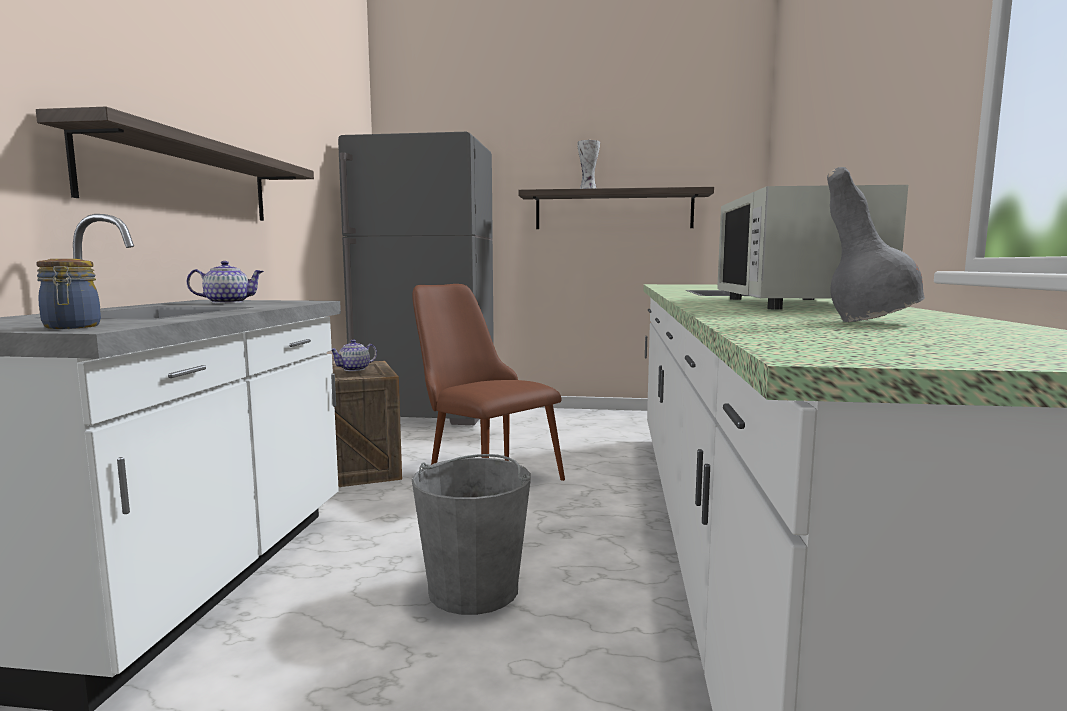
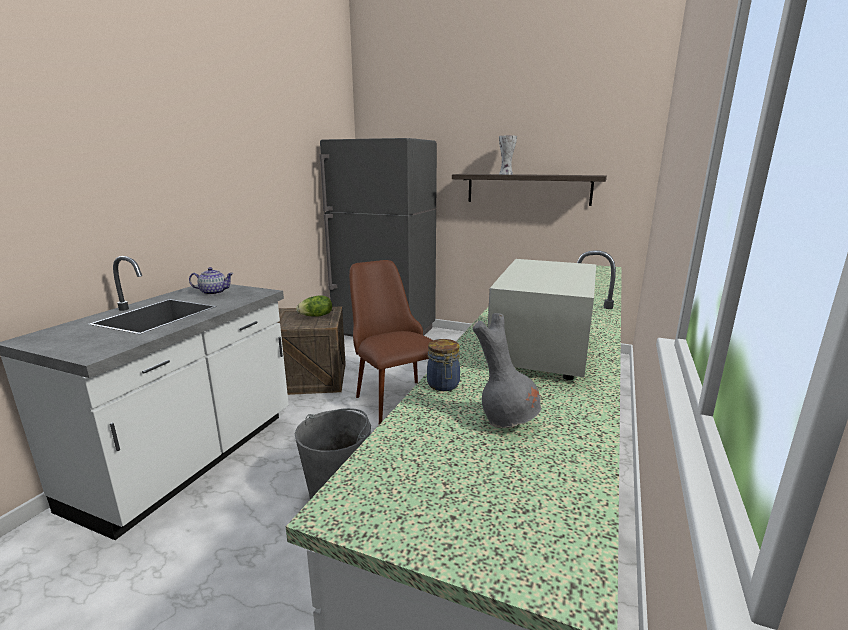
camera: 15 degrees right, 10 degrees up
shelf [36,107,314,221] -> none
jar [36,259,101,329] -> jar moved to [427,339,460,391]
teapot [331,339,377,371] -> lettuce [296,296,332,316]

